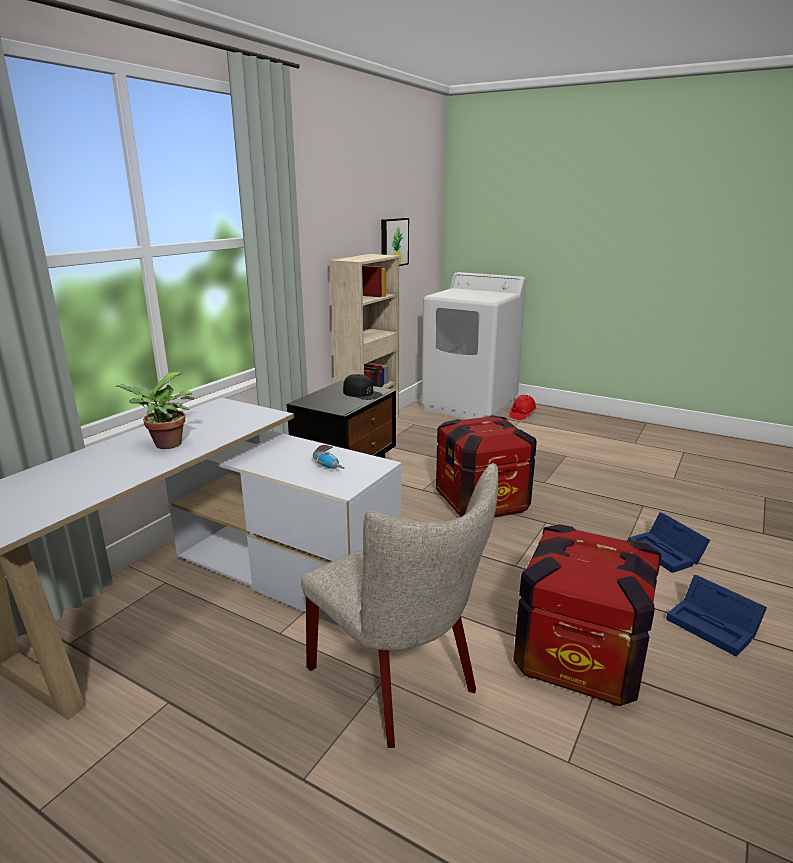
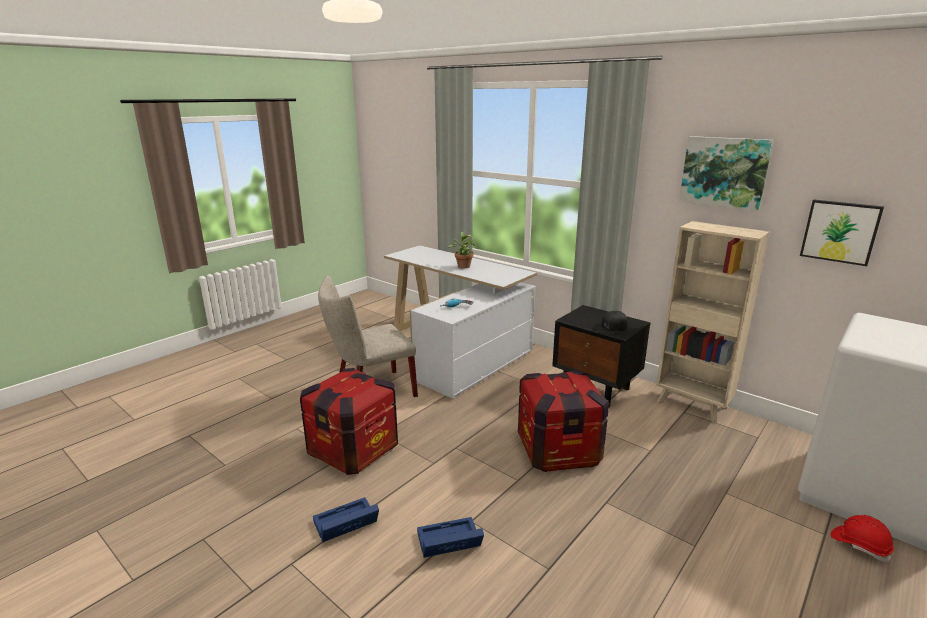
camera: 100 degrees right, 0 degrees up
none -> picture [679,136,773,211]

